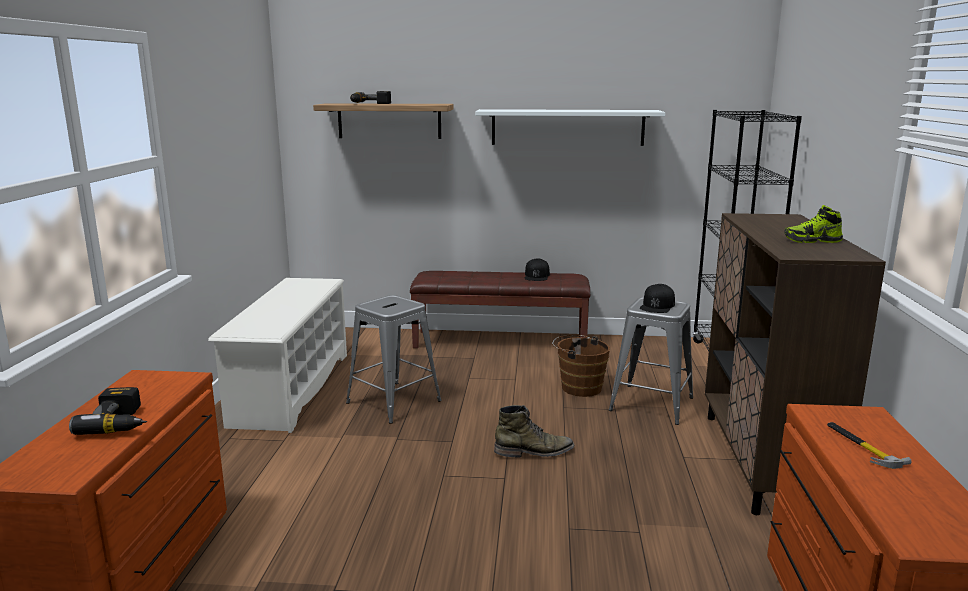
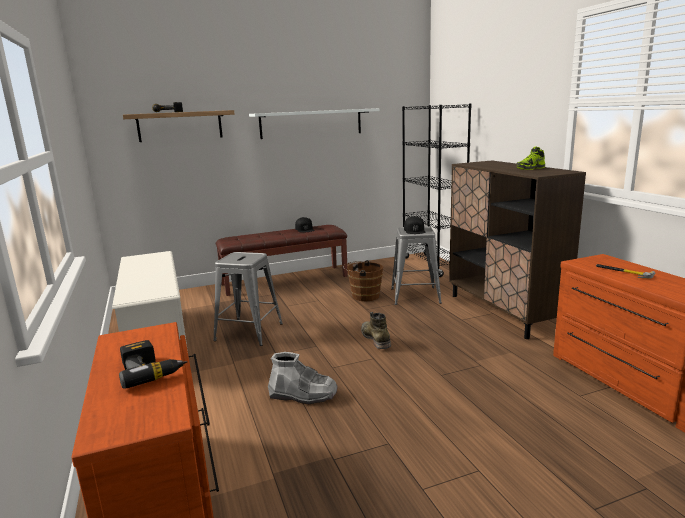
camera: 25 degrees left, 0 degrees up
green boot [494,405,575,458] -> green boot turned 75 degrees counterclockwise [361,312,391,349]
none -> grey boot [268,352,338,404]

